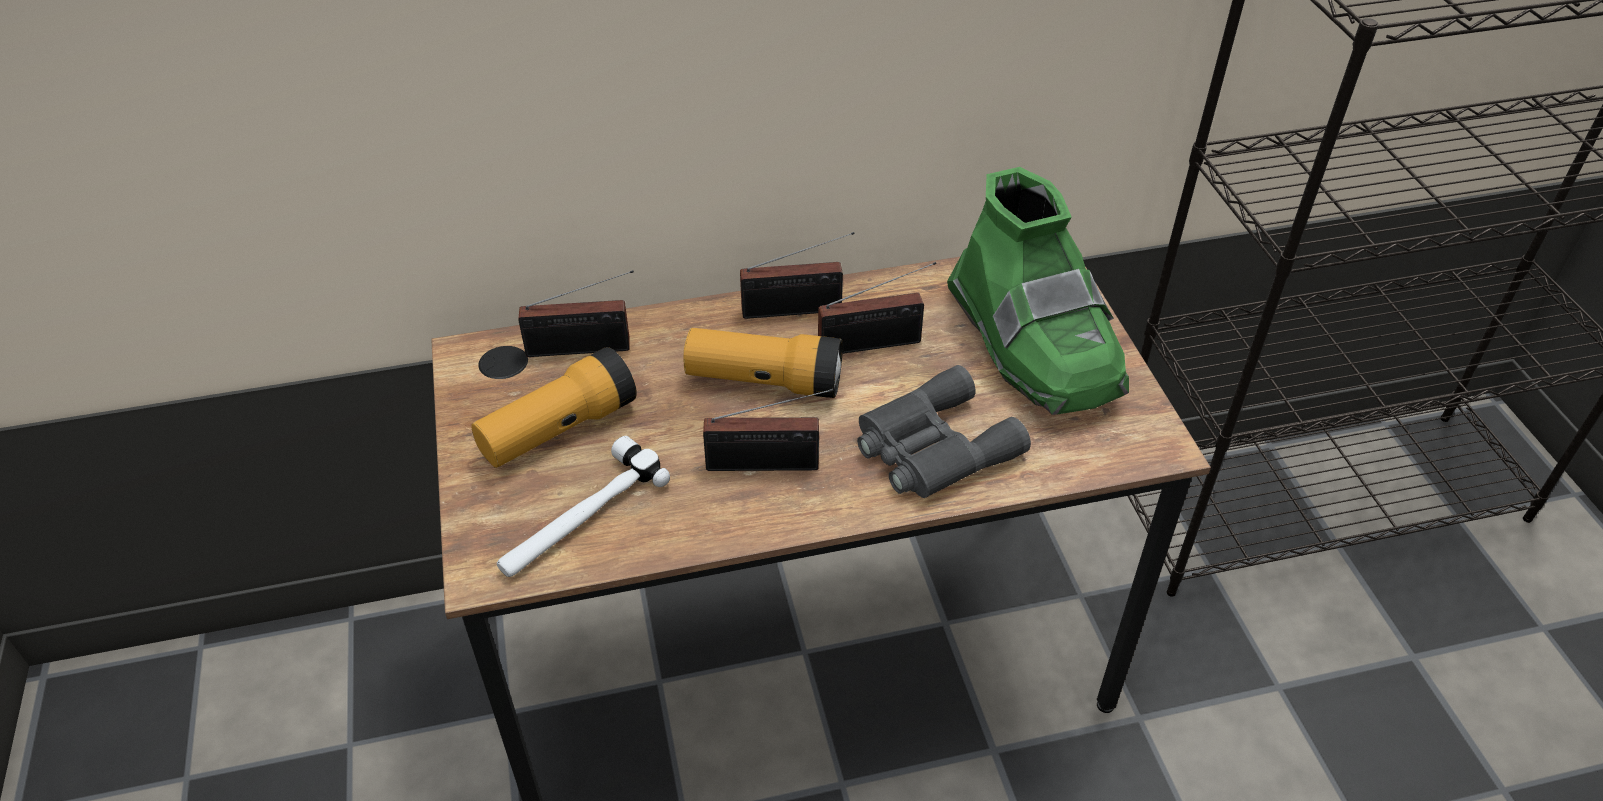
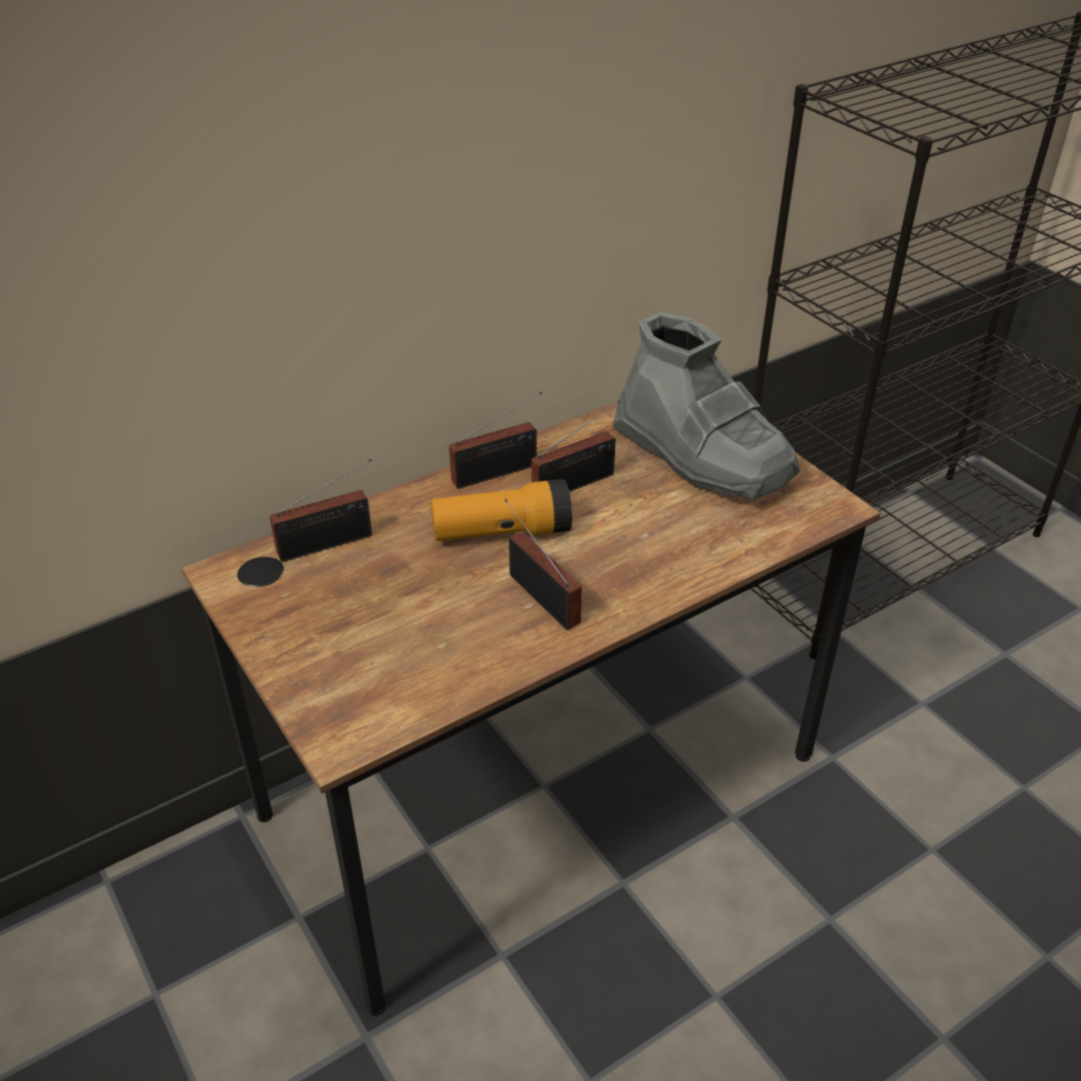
camera: 20 degrees left, 5 degrees down
flashlight [471,347,637,468] -> none
hammer [497,436,670,577] -> none
radio [703,389,834,471] -> radio turned 105 degrees counterclockwise [504,499,582,630]
grey binoculars [857,365,1031,498] -> none
green boot [947,167,1129,415] -> grey boot [613,312,800,500]

